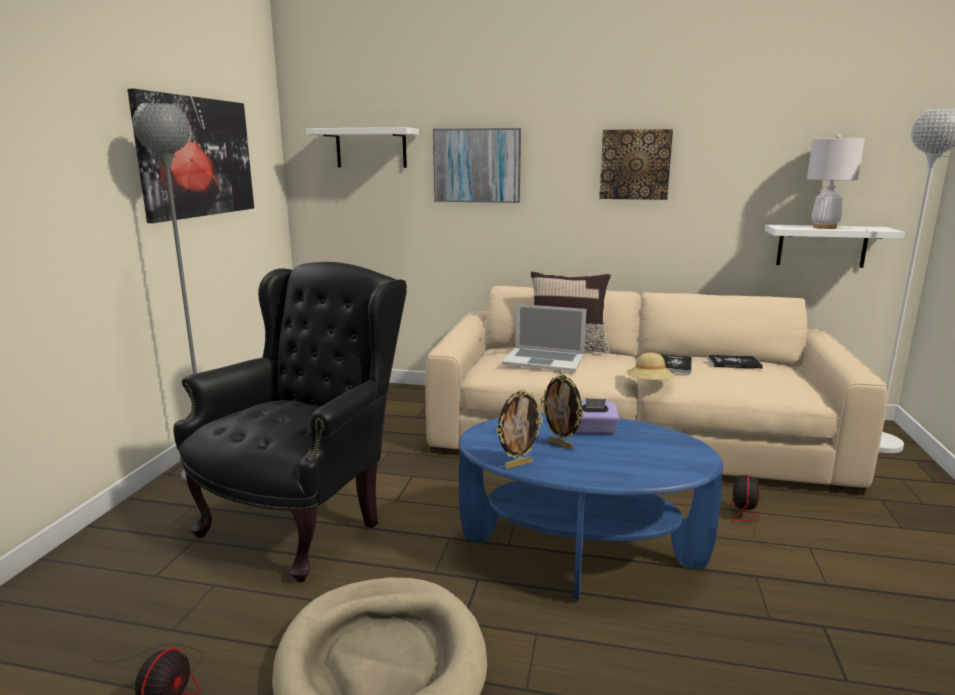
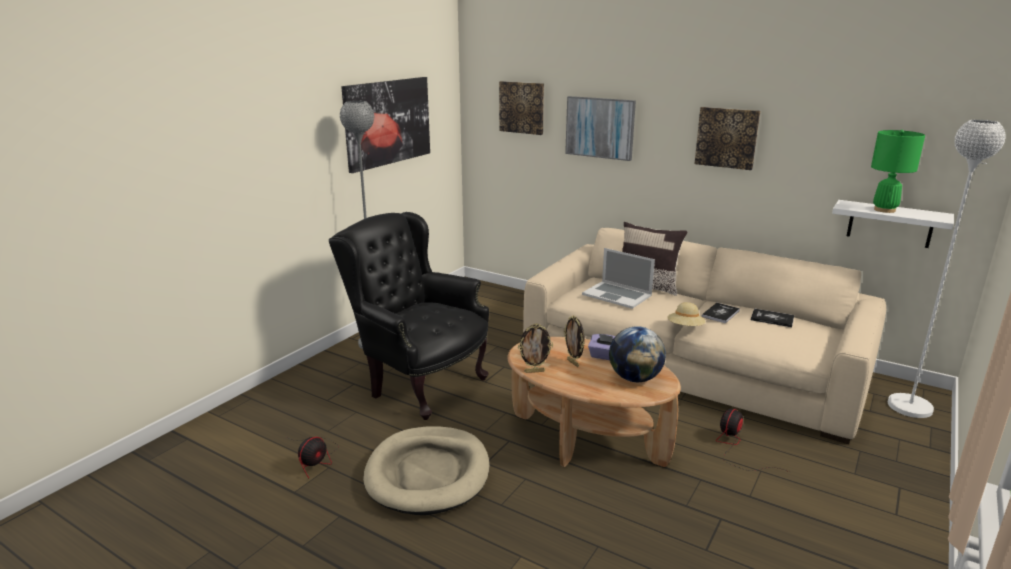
camera: 20 degrees right, 5 degrees up
black armchair [173,262,407,583] -> black armchair turned 105 degrees counterclockwise [329,212,489,420]
white shelf [306,127,419,168] -> picture [499,81,544,135]
blue coffee table [458,413,723,601] -> brown coffee table [507,337,681,467]
white table lamp [807,135,865,229] -> green table lamp [871,130,925,213]
none -> globe [609,326,666,382]

